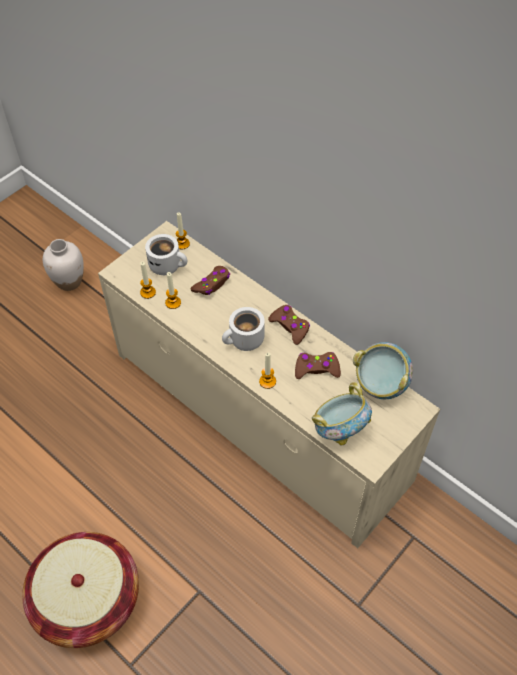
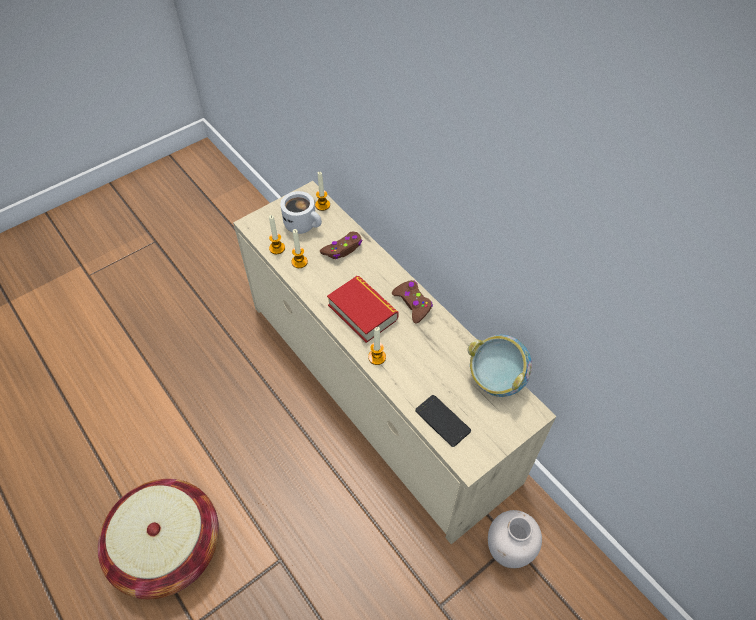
camera: 10 degrees right, 0 degrees up
white vase [43,239,84,291] -> white vase moved to [488,510,542,569]
white mug [222,307,265,351] -> book [327,276,399,343]
brown game controller [295,352,341,379] -> none
bowl [312,382,372,446] -> phone [415,395,471,447]

